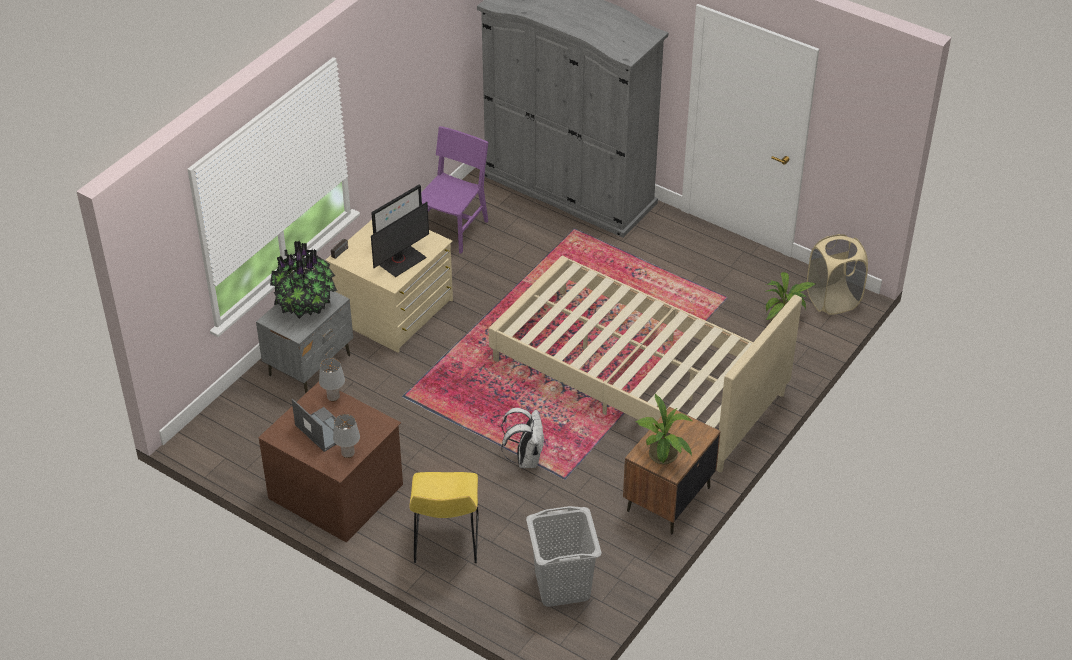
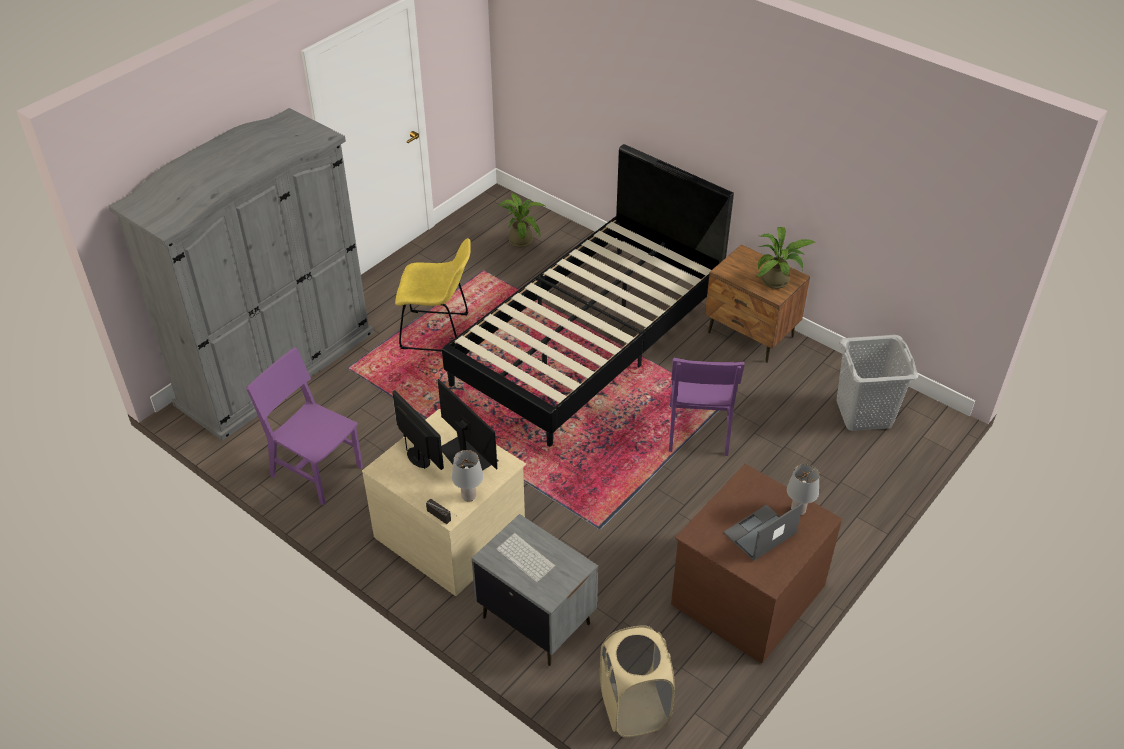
camera: 85 degrees left, 0 degrees up
potted plant [270,241,337,319] -> keyboard [496,533,556,583]
grey table lamp [319,358,345,402] -> grey table lamp moved to [452,450,483,502]
yellow chair [409,472,479,563] -> yellow chair moved to [395,238,471,351]
beige bed [489,256,802,472] -> black bed [442,144,734,447]
white backpack [501,408,544,468] -> purple chair [669,358,745,456]
beige laundry basket [807,234,868,315] -> beige laundry basket moved to [600,625,675,738]

